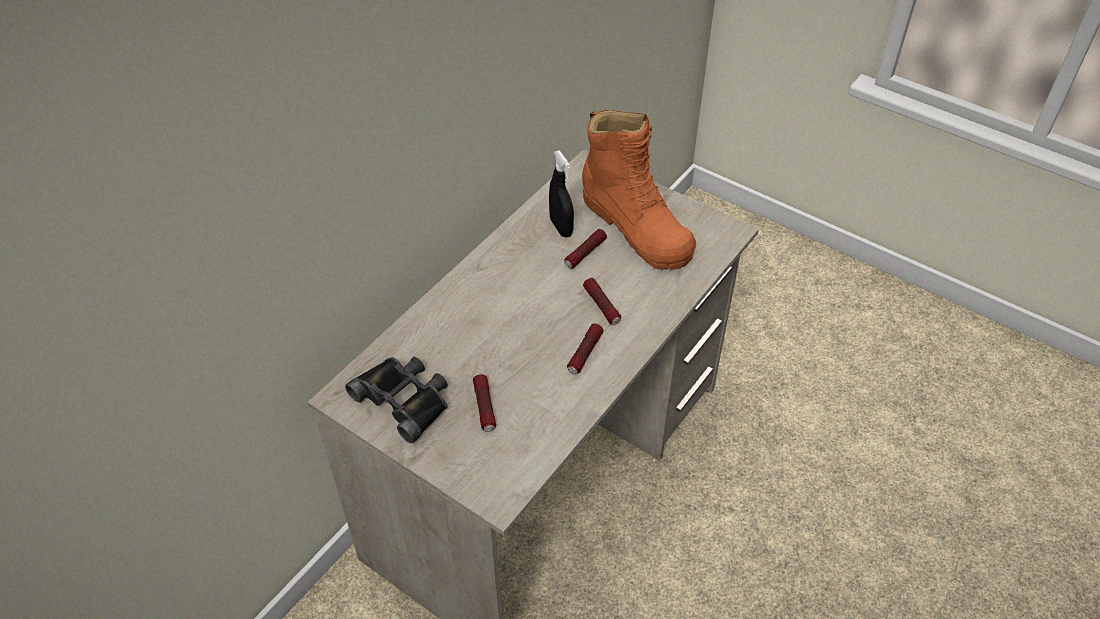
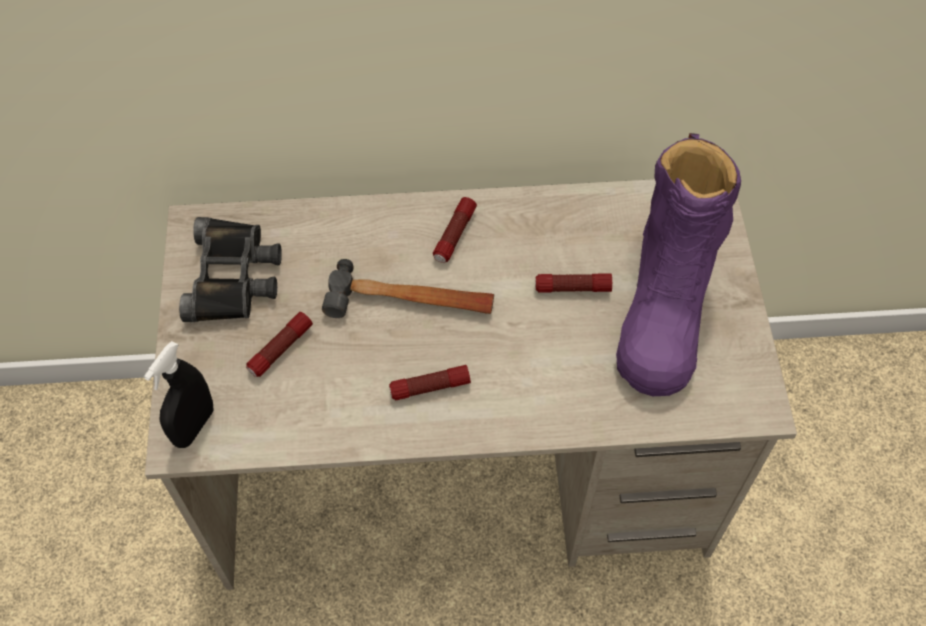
camera: 50 degrees right, 10 degrees up
black spray bottle [549,150,574,237] -> black spray bottle moved to [144,341,214,448]
orange boot [582,110,696,270] -> purple boot [616,133,741,396]
flashlight [583,278,621,325] -> flashlight moved to [433,197,477,263]
none -> hammer [322,259,494,318]

